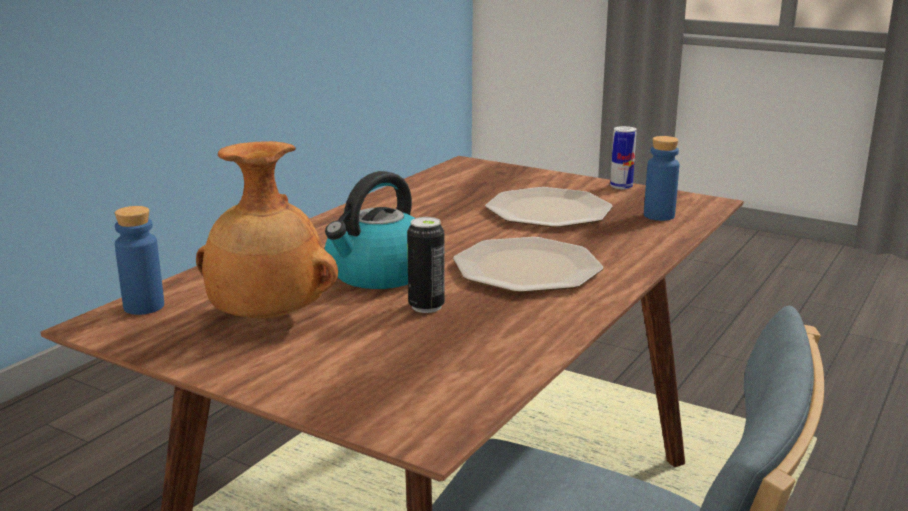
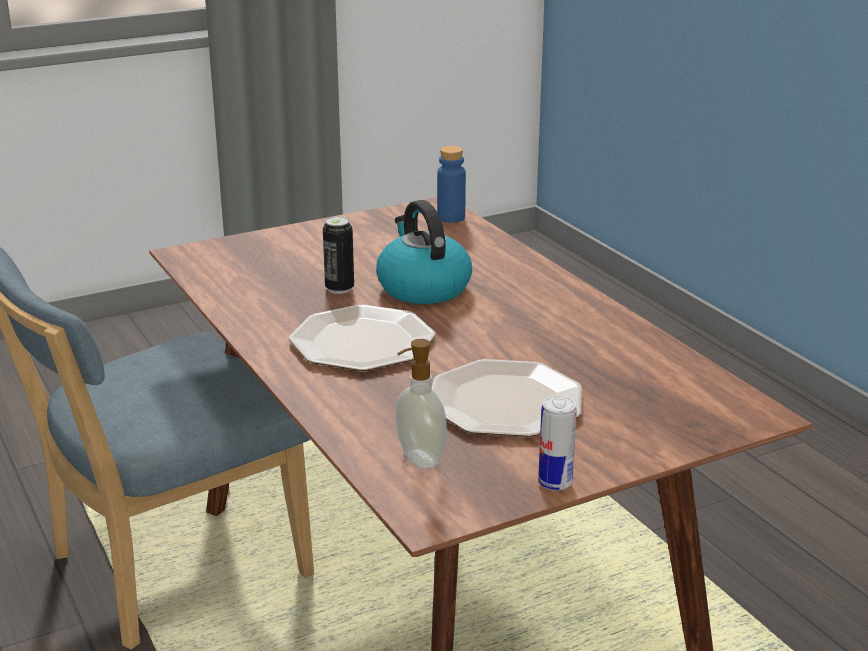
camera: 120 degrees right, 5 degrees up
brown vase [196,141,338,319] -> none
blue bottle [644,136,679,221] -> soap dispenser [396,339,447,468]

